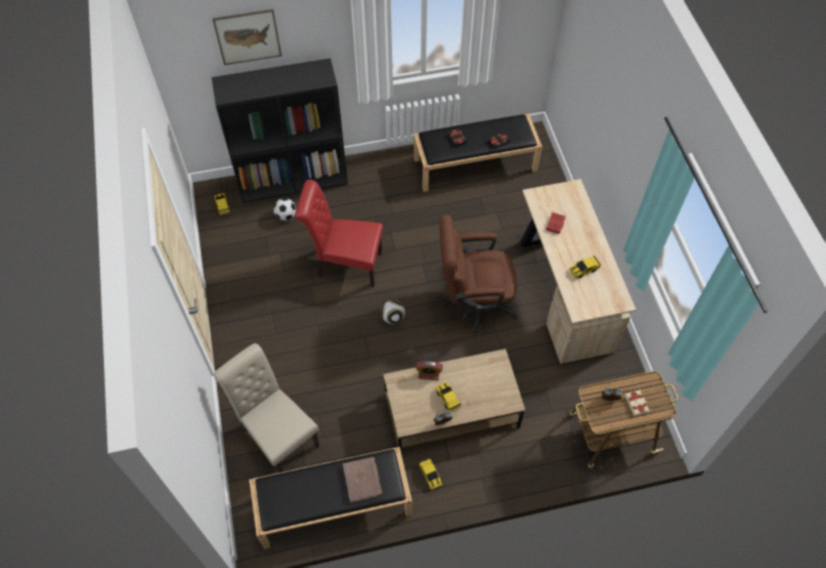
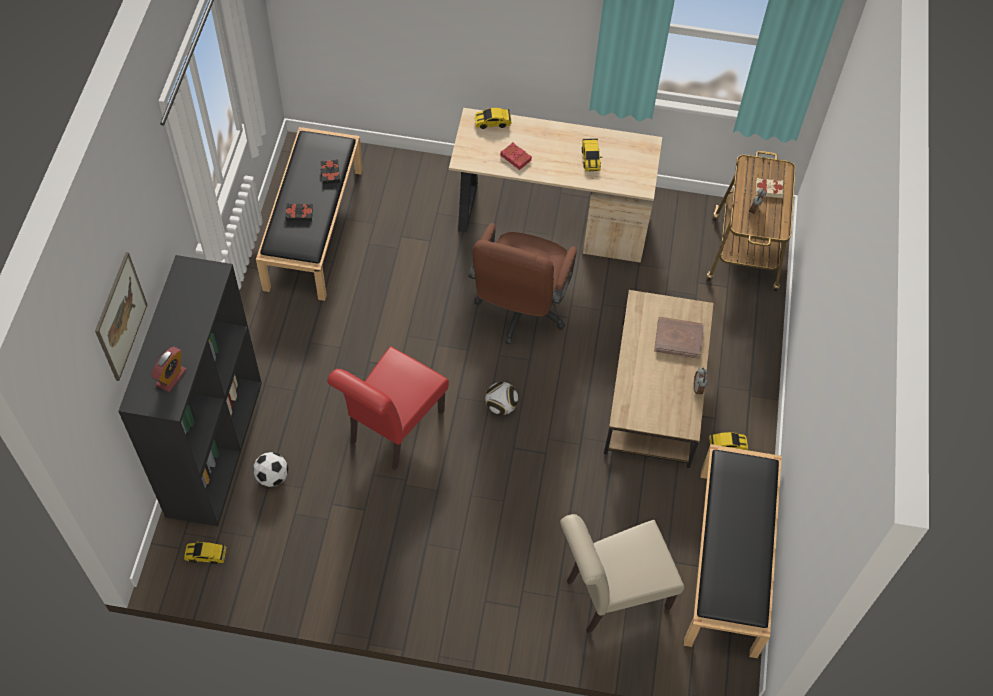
camera: 70 degrees left, 0 degrees up
brown book [343,457,382,503] -> brown book moved to [654,317,704,359]
alarm clock [416,361,443,380] -> alarm clock moved to [151,347,186,392]
toy car [436,382,461,412] -> toy car moved to [475,108,512,129]

